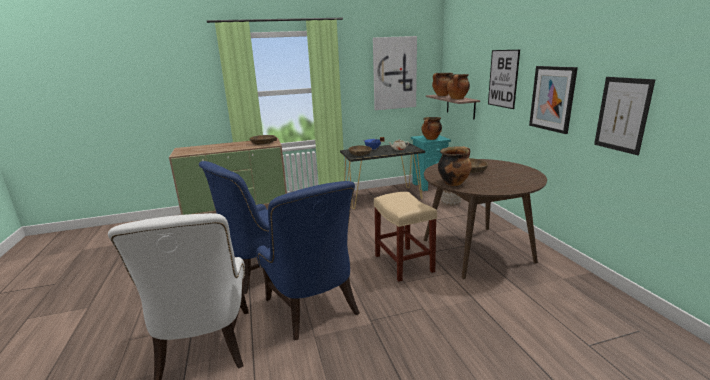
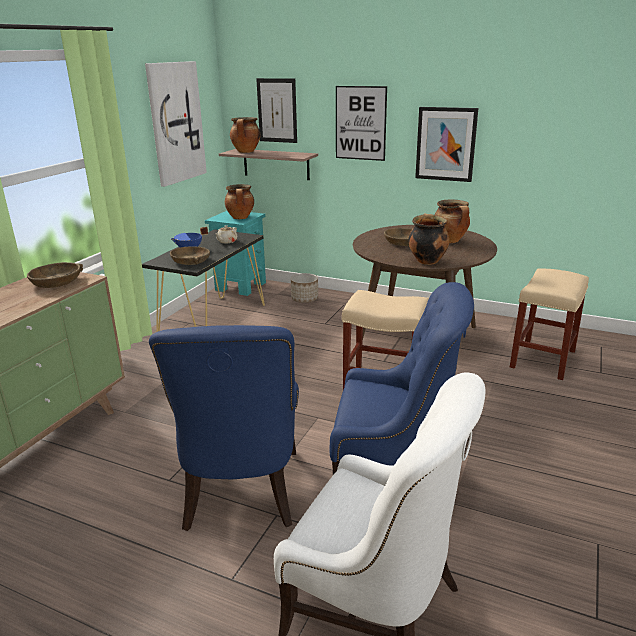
camera: 50 degrees left, 5 degrees up
cooking pot [447,74,470,99] -> cooking pot moved to [434,200,470,243]
picture [594,77,656,155] -> picture moved to [256,78,297,143]
none -> beige stool [510,269,589,380]

